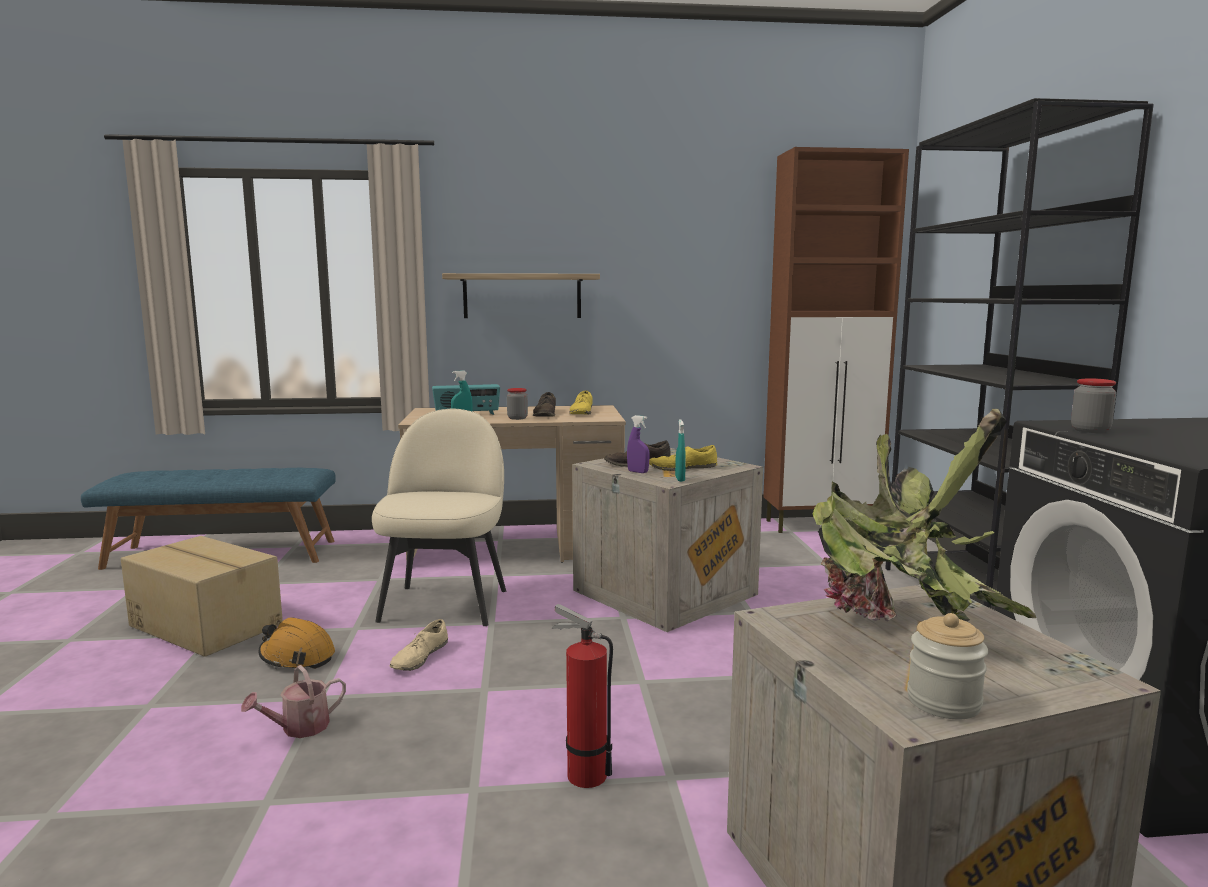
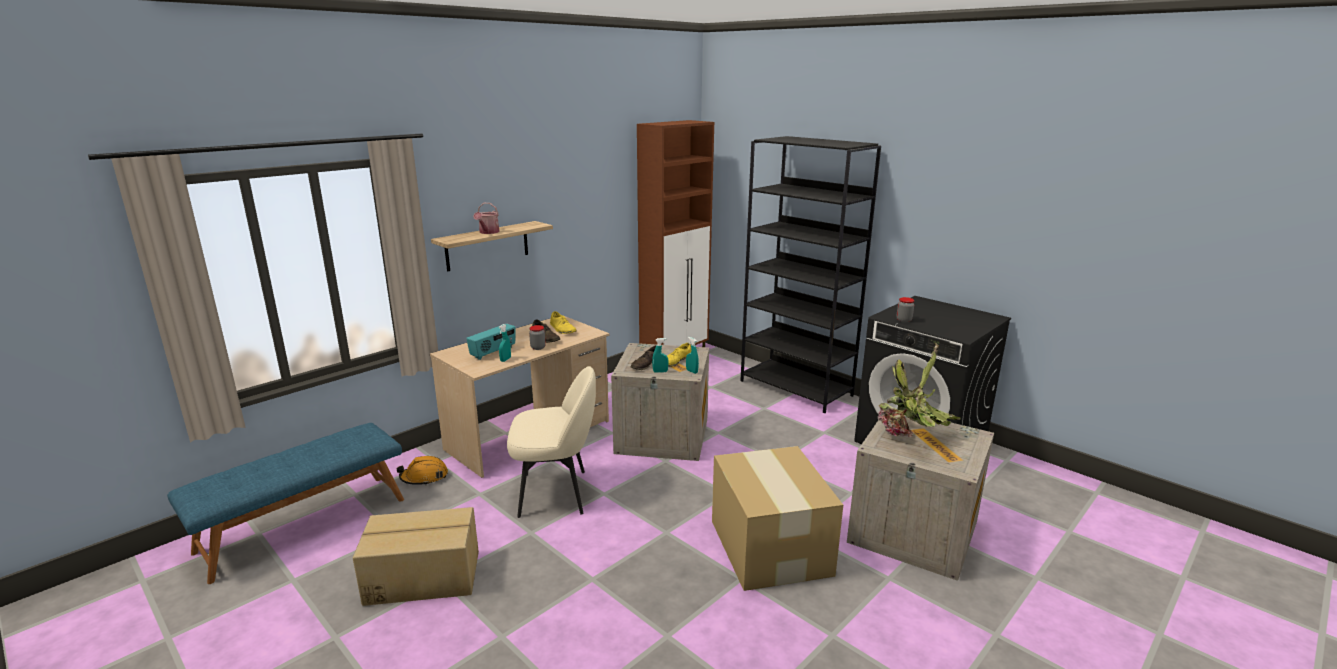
camera: 40 degrees left, 10 degrees up
watering can [241,665,346,738] -> watering can moved to [473,203,499,234]
orange hard hat [258,617,335,669] -> orange hard hat moved to [397,456,448,485]
beige chair [372,409,506,626] -> beige chair turned 120 degrees clockwise [507,366,596,518]
beige shoe [389,619,448,671] -> none
fire extinguisher [552,604,613,788] -> cardboard box [712,446,843,591]
purple spray bottle [627,415,649,473] -> turquoise spray bottle [652,338,669,373]
jar [907,613,988,719] -> none

